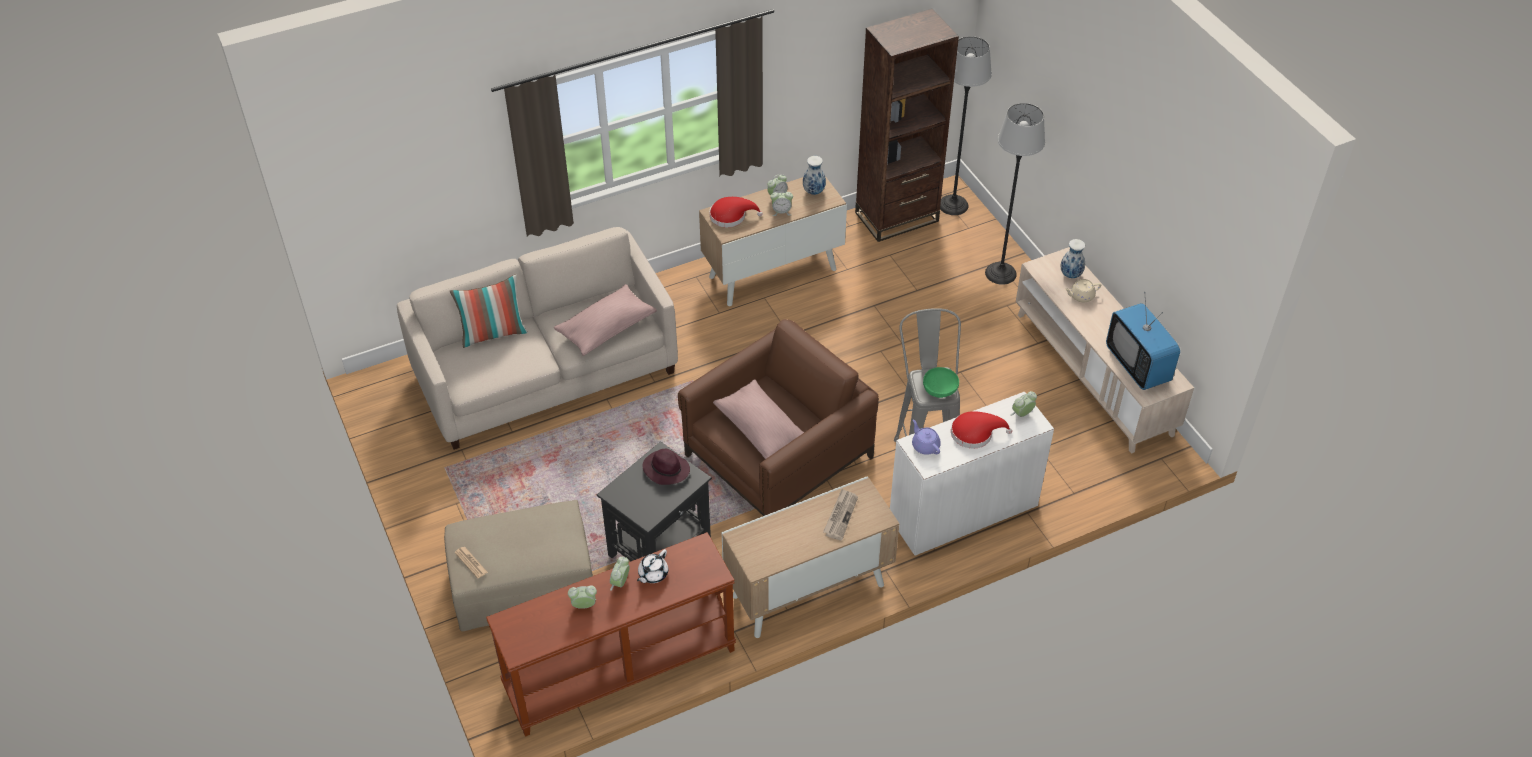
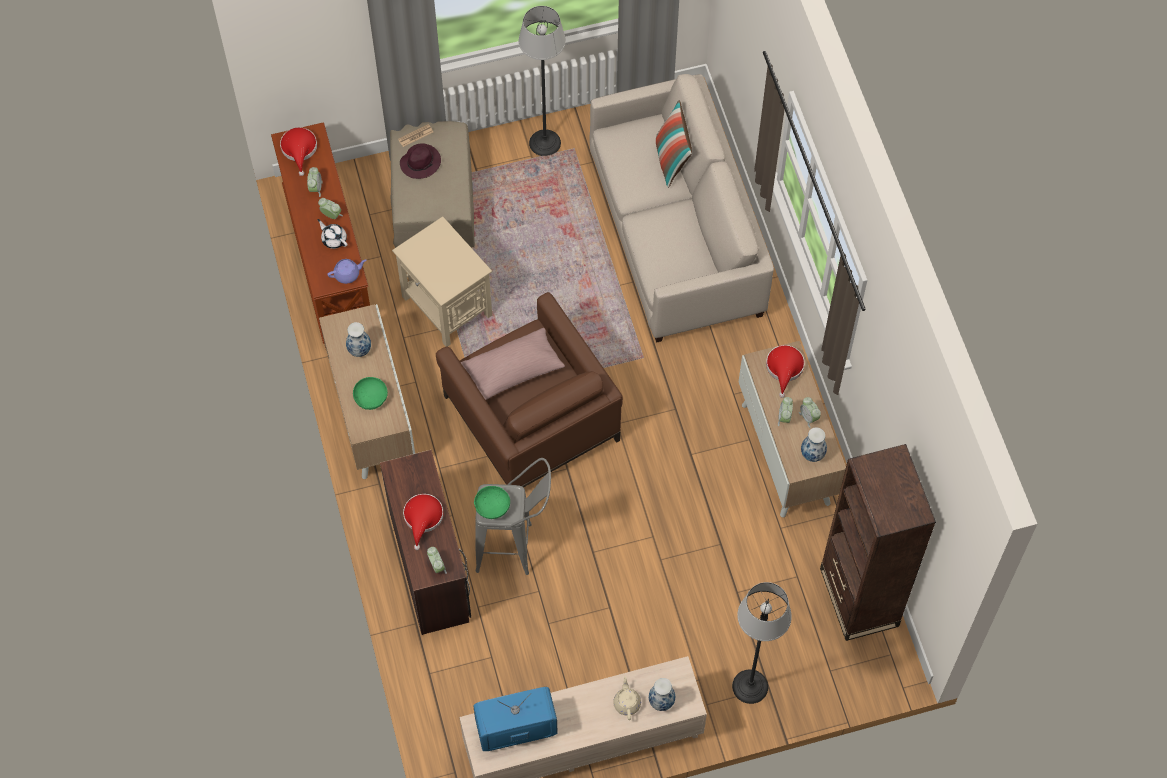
camera: 100 degrees right, 15 degrees up
pink pillow [554,284,657,356] -> none
black side table [597,441,712,561] -> beige side table [392,216,492,347]
purple hat [642,449,690,485] -> purple hat moved to [400,144,441,179]
newspaper [823,489,858,540] -> green bowl [353,377,388,410]
white desk [890,391,1054,555] -> brown desk [380,450,471,635]
purple teapot [912,419,941,455] -> purple teapot moved to [327,259,366,284]
floor lamp [940,36,992,215] -> floor lamp moved to [519,6,566,156]
none -> red hat [280,128,317,176]
none -> vase [346,322,371,357]

